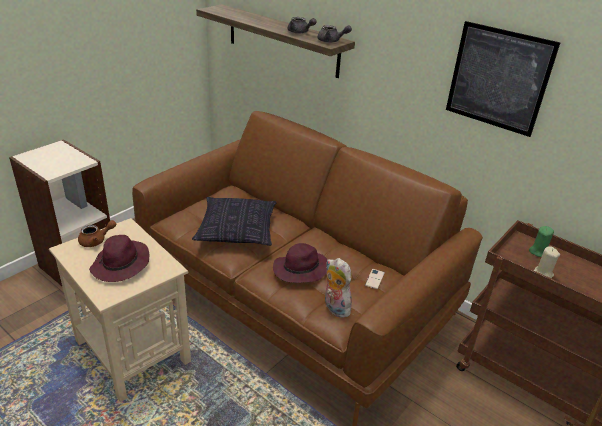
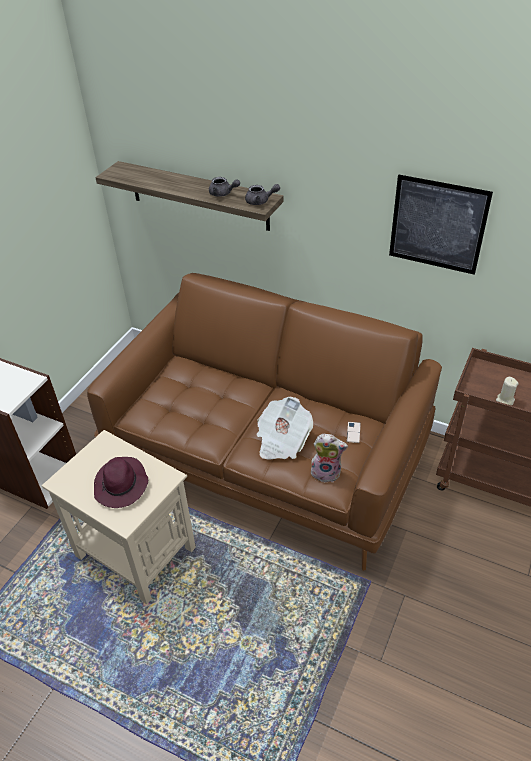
camera: 10 degrees left, 10 degrees up
brown teapot [78,220,116,247] -> none
pillow [192,197,276,246] -> none
purple hat [273,243,327,283] -> newspaper [257,397,313,459]
plush toy [325,258,352,318] -> plush toy turned 150 degrees clockwise [311,434,348,482]
green candle [529,226,554,257] -> none

